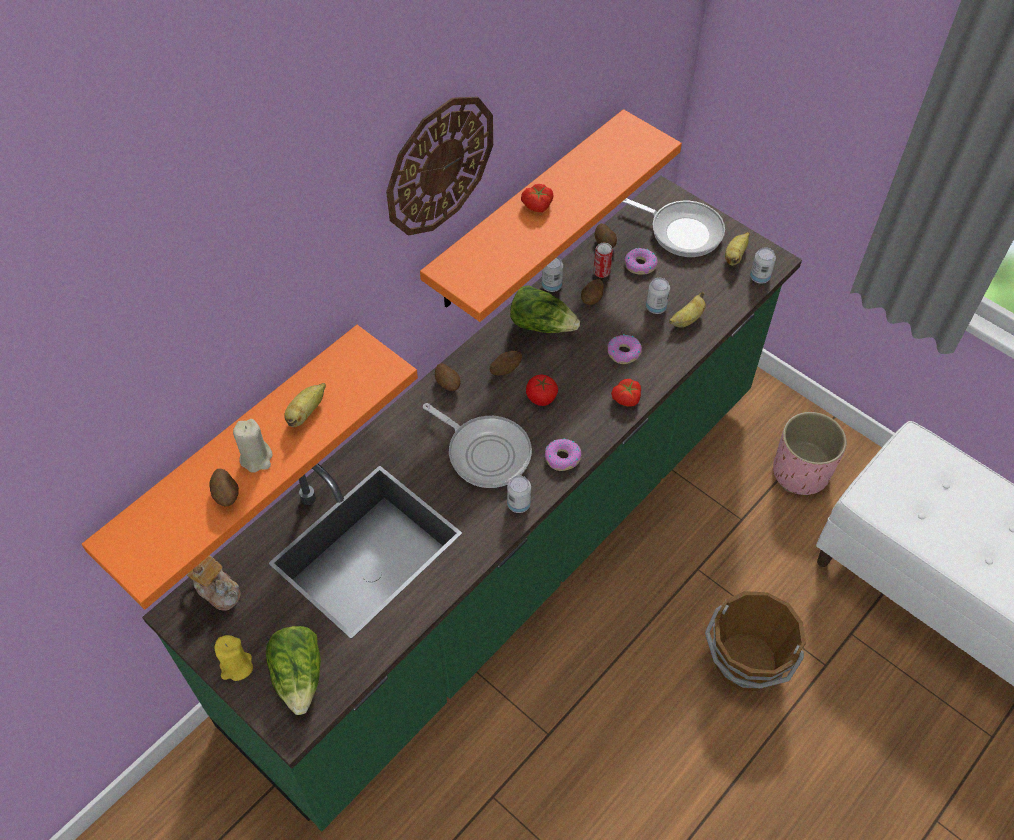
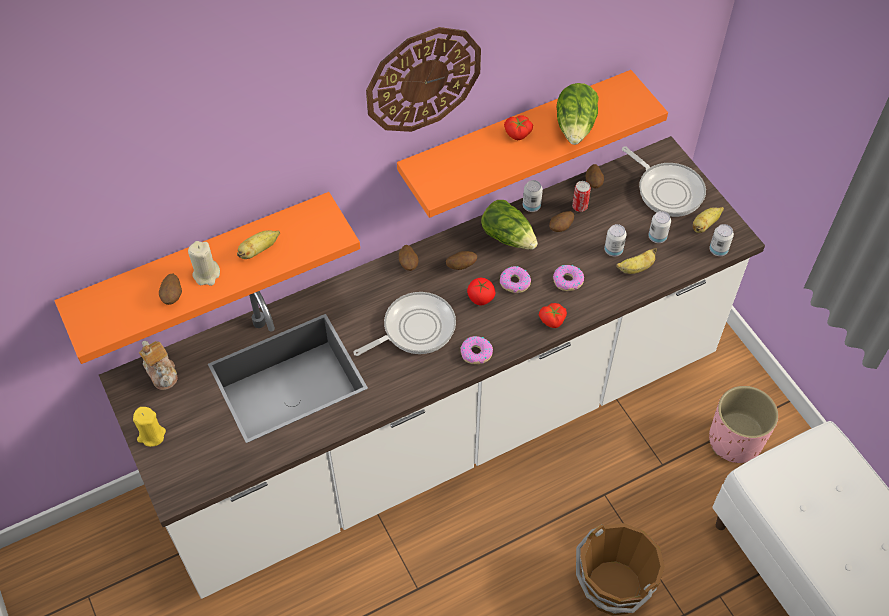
camera: 20 degrees right, 0 degrees up
green counter [142,176,802,832] -> white counter [99,136,765,599]
lettuce [266,626,321,715] -> lettuce moved to [557,83,599,145]
frying pan [423,403,532,488] -> frying pan turned 90 degrees counterclockwise [353,292,456,356]
can [507,475,531,513] -> can moved to [648,211,671,243]
donut [625,248,658,275] -> donut moved to [500,266,531,293]

